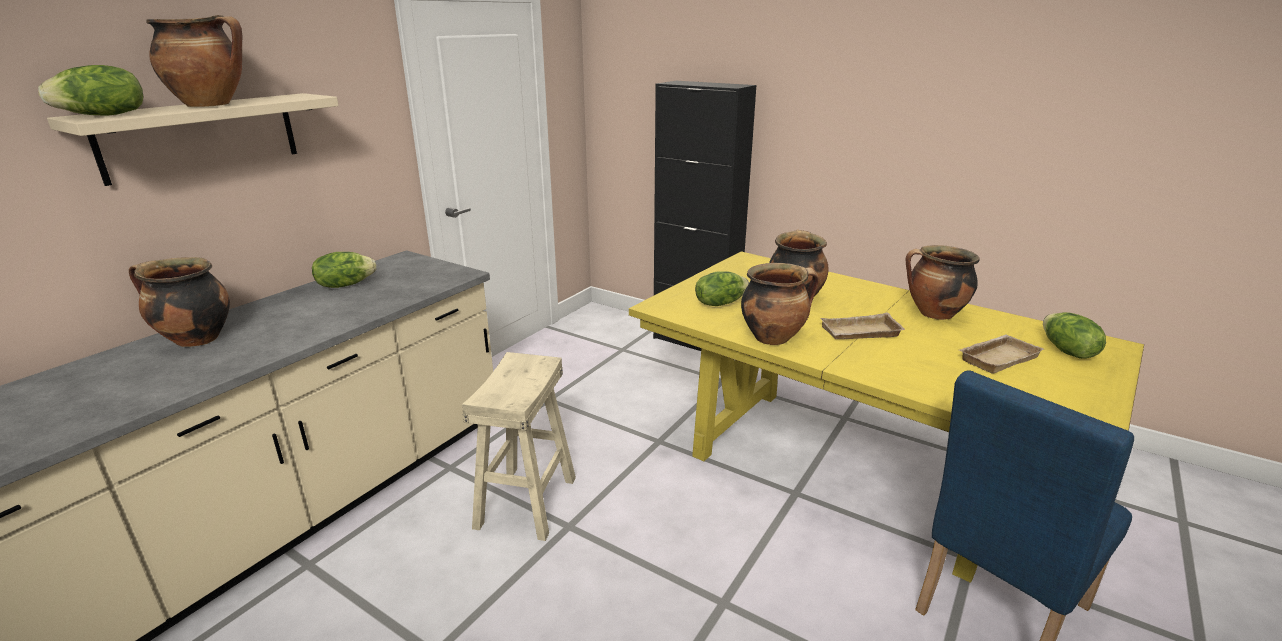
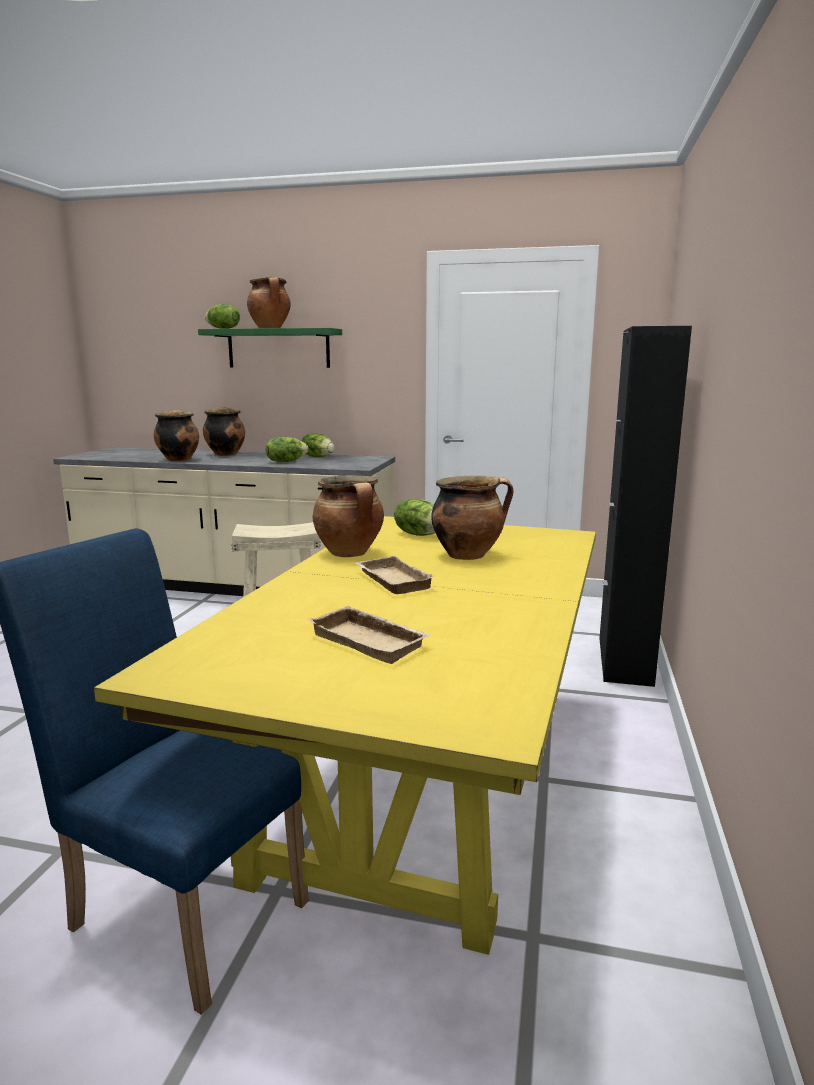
camera: 70 degrees right, 10 degrees down
beige shelf [47,93,338,186] -> green shelf [198,328,342,368]
cooking pot [906,245,980,320] -> cooking pot moved to [154,410,199,461]
lettuce [1043,312,1106,359] -> lettuce moved to [266,437,308,462]

